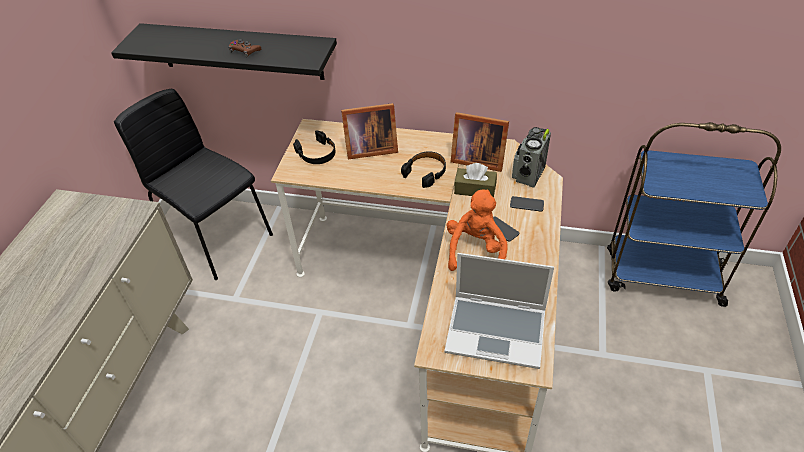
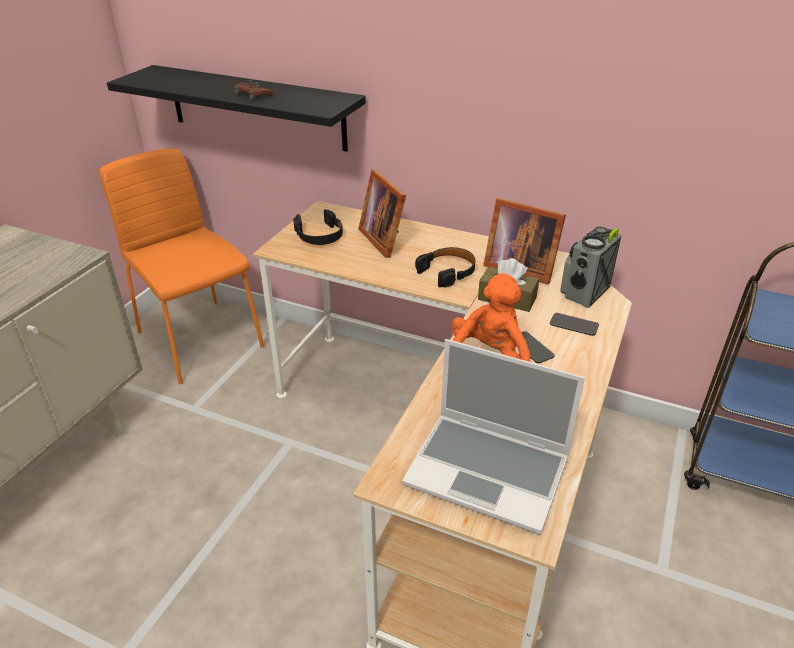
camera: 10 degrees right, 10 degrees down
black chair [114,89,273,280] -> orange chair [99,149,265,384]
picture frame [341,103,398,159] -> picture frame turned 60 degrees clockwise [358,170,406,258]

